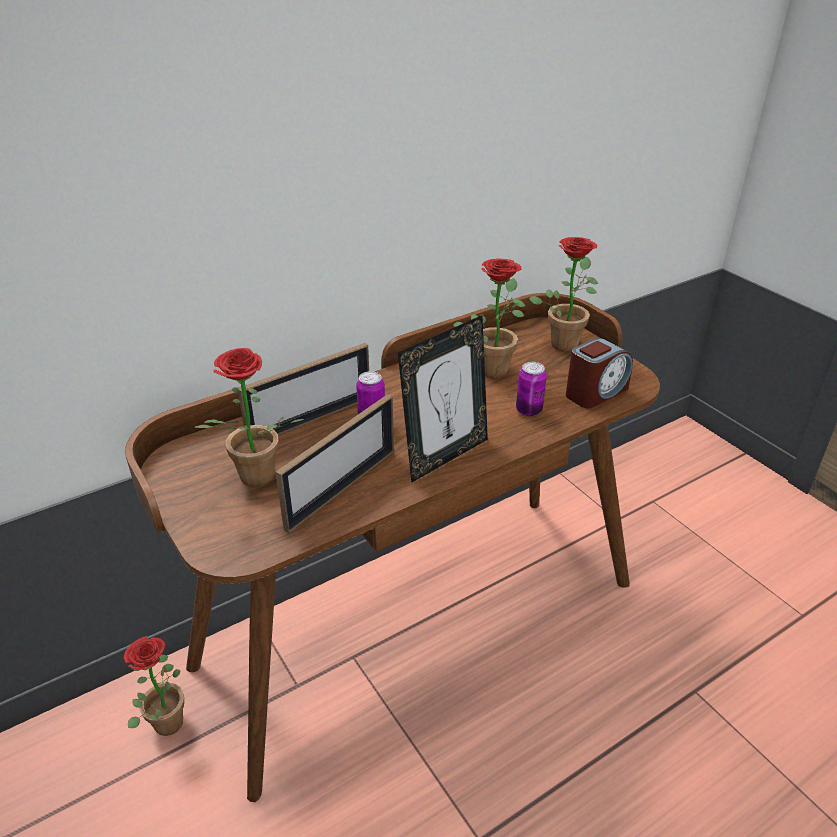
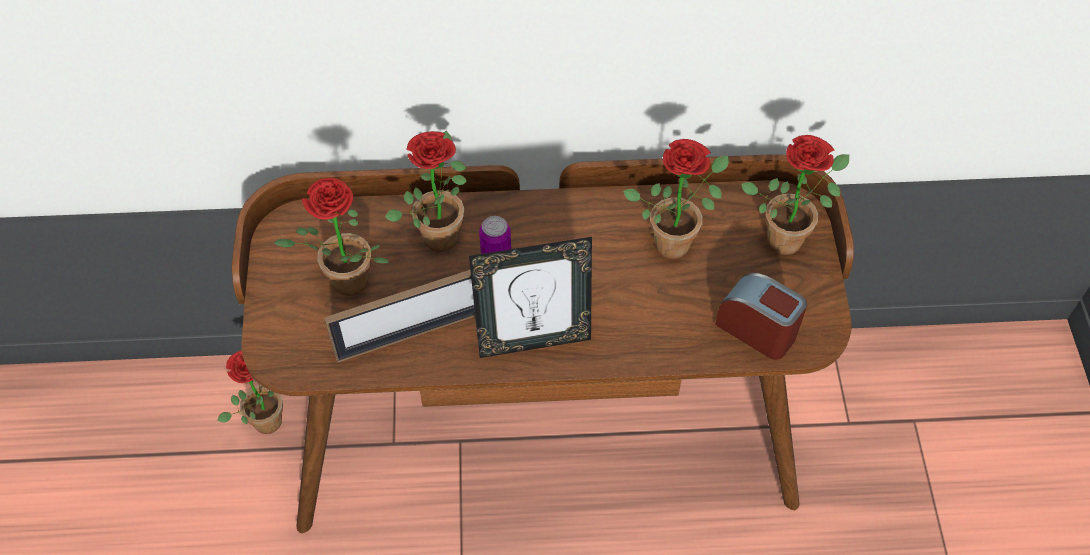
camera: 30 degrees right, 20 degrees up
picture frame [238,343,369,435] -> potted plant [385,131,467,252]
can [516,362,547,416] -> none
alarm clock [566,338,633,408] -> alarm clock turned 135 degrees counterclockwise [715,273,807,360]

